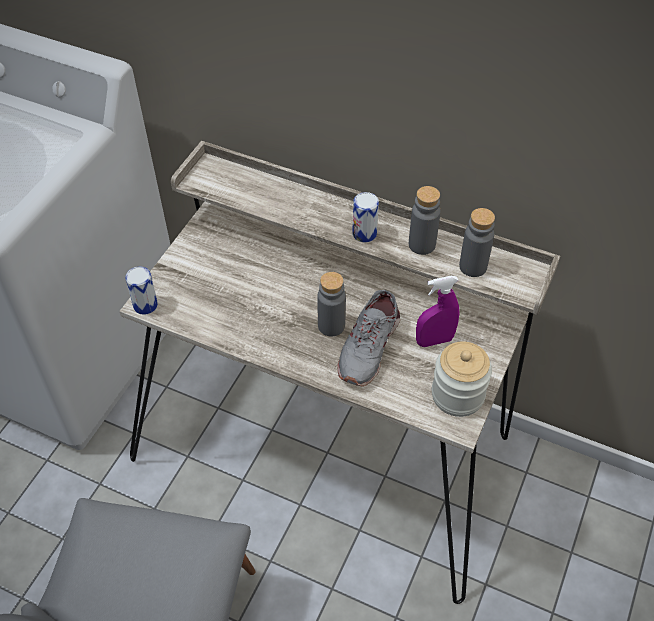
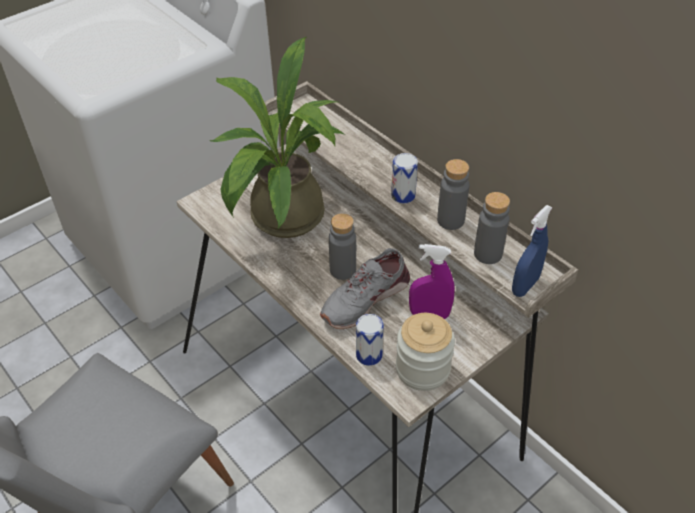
camera: 25 degrees right, 5 degrees down
can [125,266,158,315] -> can moved to [356,314,384,366]
none -> potted plant [210,37,345,238]
none -> blue spray bottle [512,205,552,297]

